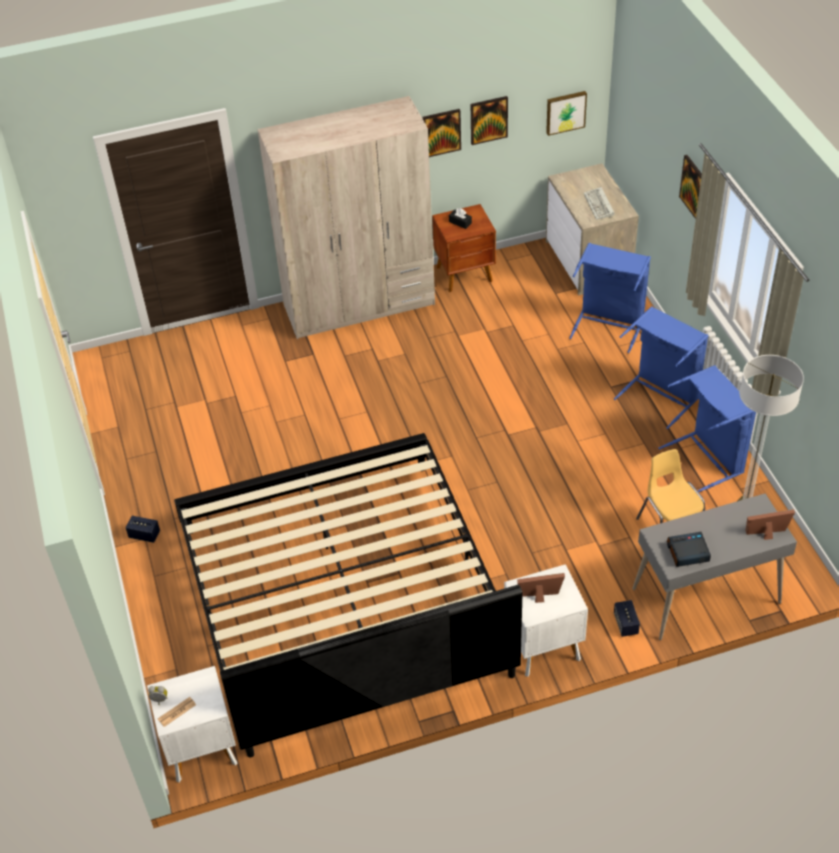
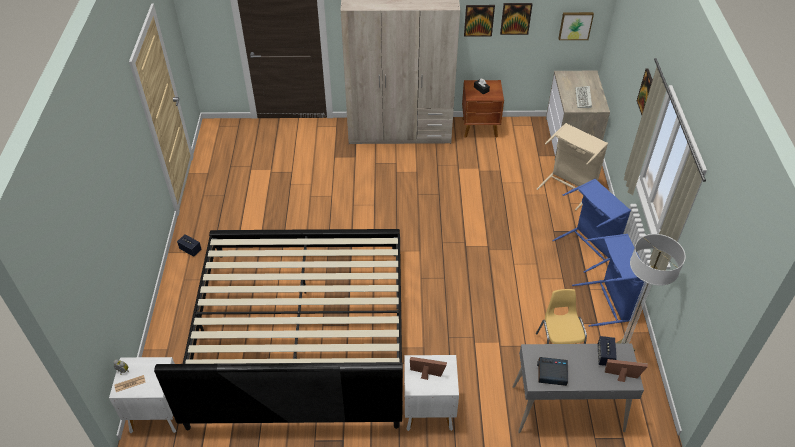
camera: 15 degrees right, 0 degrees up
blue laundry basket [569,243,651,353] -> beige laundry basket [536,123,608,210]
speaker [614,600,640,637] -> speaker moved to [597,336,617,366]

